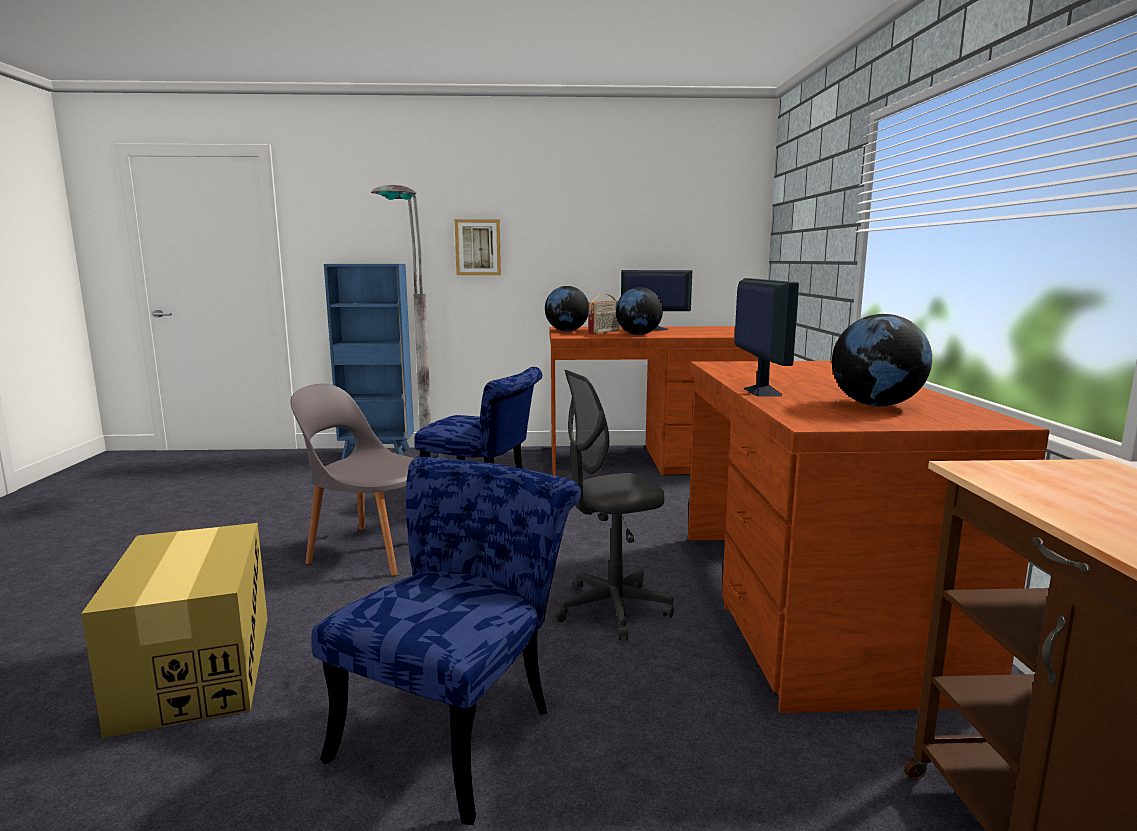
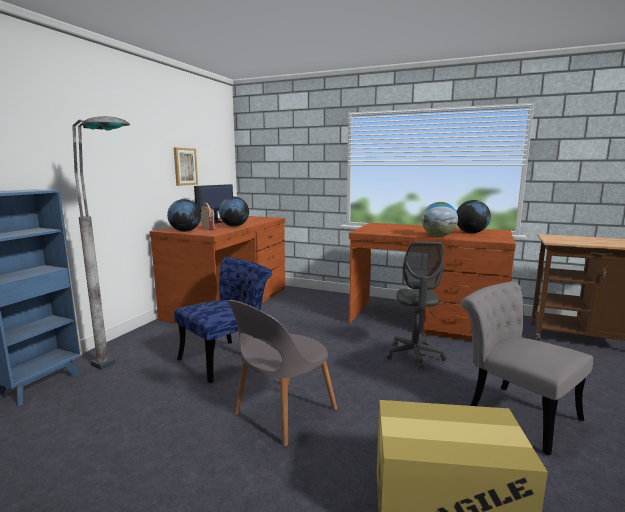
camera: 65 degrees left, 0 degrees up
blue chair [311,457,581,825] -> grey chair [461,281,593,456]
picture [455,219,501,275] -> picture moved to [174,148,198,186]
monitor [735,278,799,397] -> globe [422,202,458,237]

